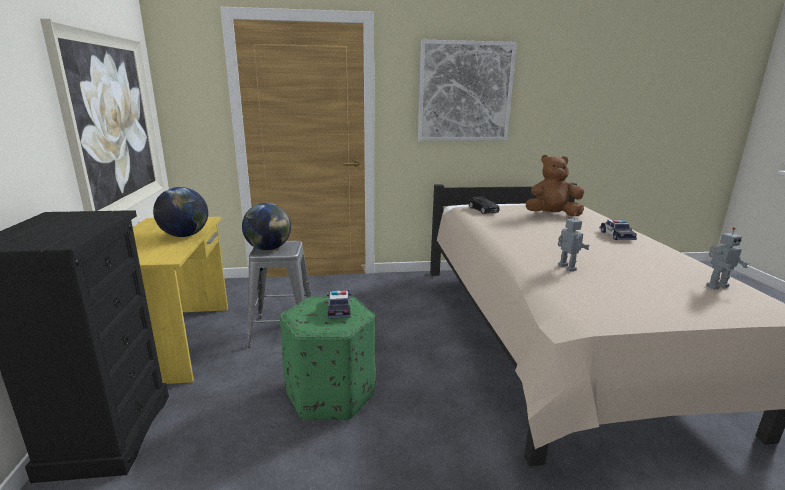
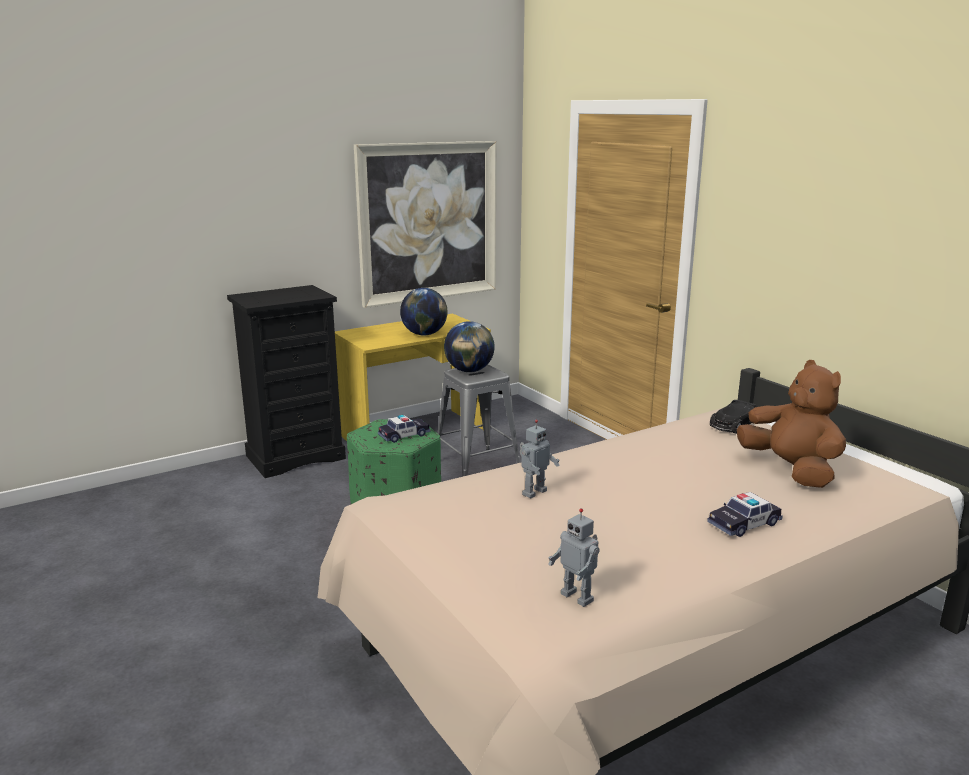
camera: 65 degrees right, 0 degrees up
picture [418,40,517,141] -> none

